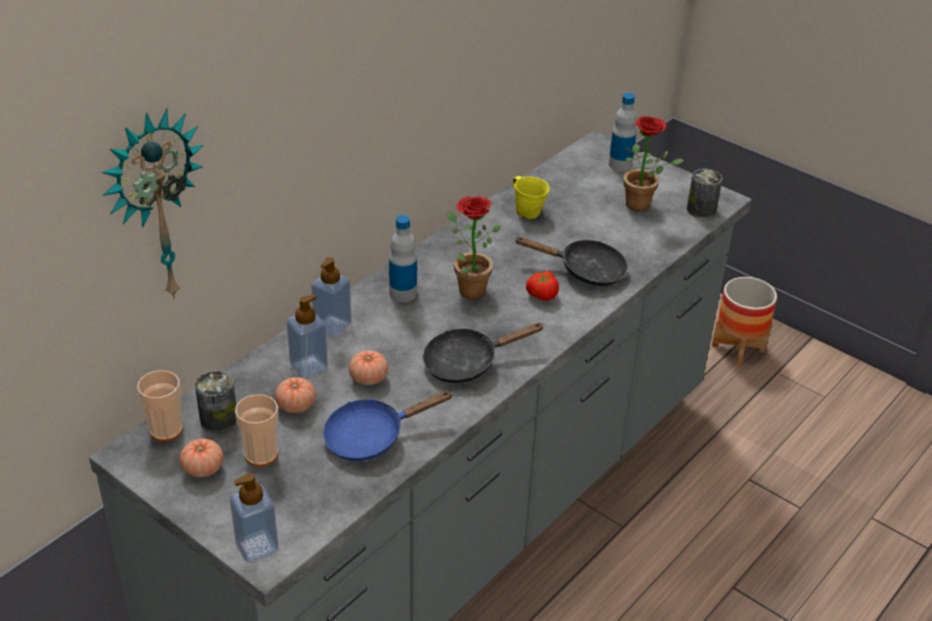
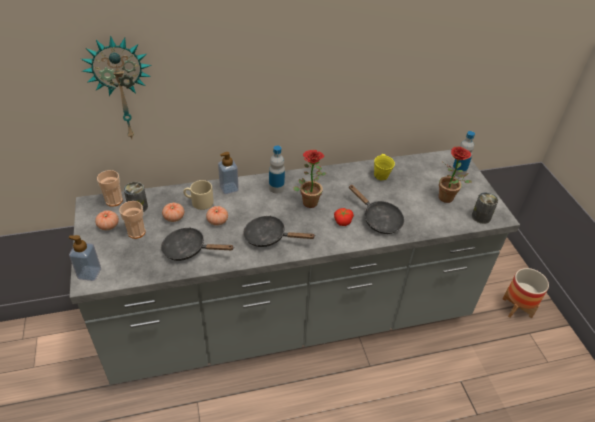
camera: 35 degrees right, 5 degrees up
soap dispenser [286,294,328,378] -> beige mug [183,180,214,210]
blue frying pan [323,390,453,461] -> black frying pan [161,227,234,261]

